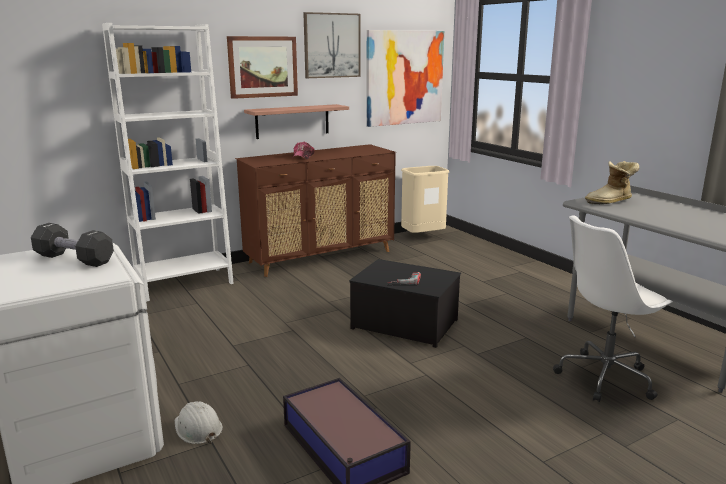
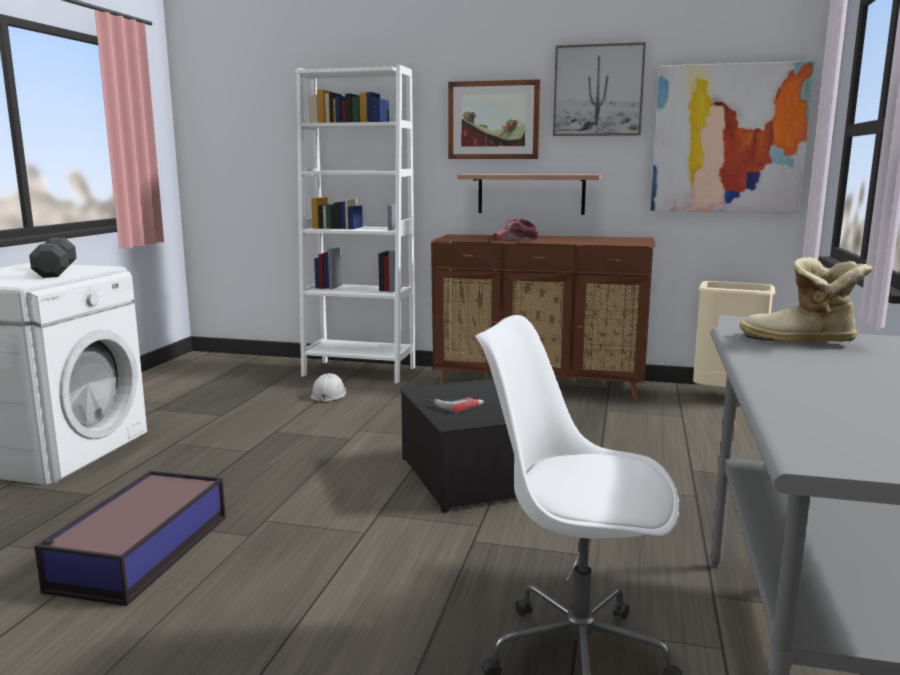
camera: 45 degrees right, 5 degrees down
white hard hat [175,401,223,444] -> white hard hat moved to [311,373,346,403]

